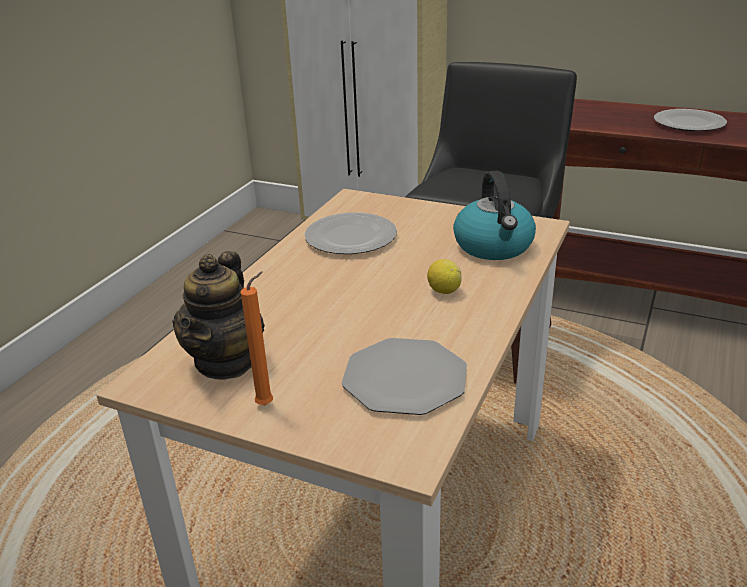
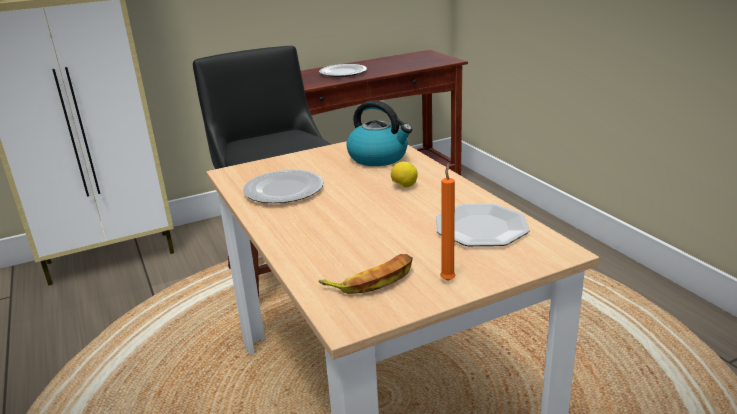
camera: 50 degrees left, 5 degrees down
teapot [172,251,265,380] -> banana [319,254,413,294]

